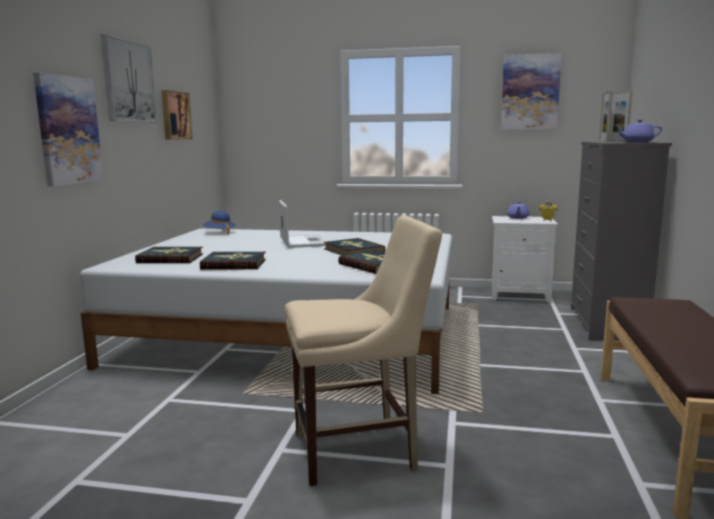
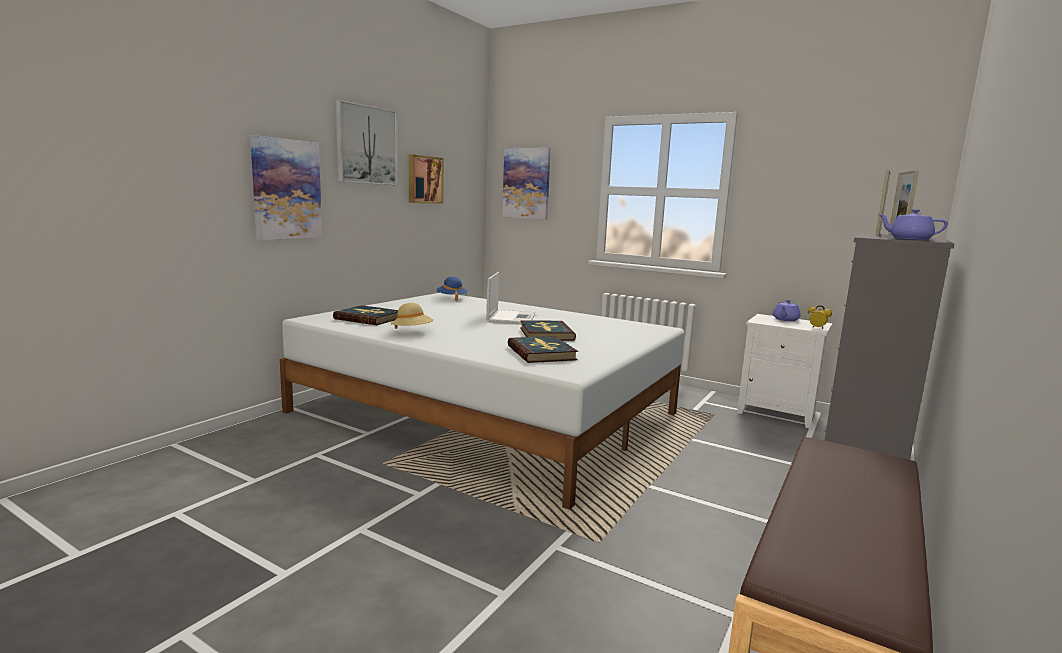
camera: 20 degrees right, 0 degrees up
book [200,252,266,270] -> beige hat [391,303,434,329]
beige chair [284,215,442,486] -> none
picture [501,53,562,130] -> picture moved to [502,148,551,219]

